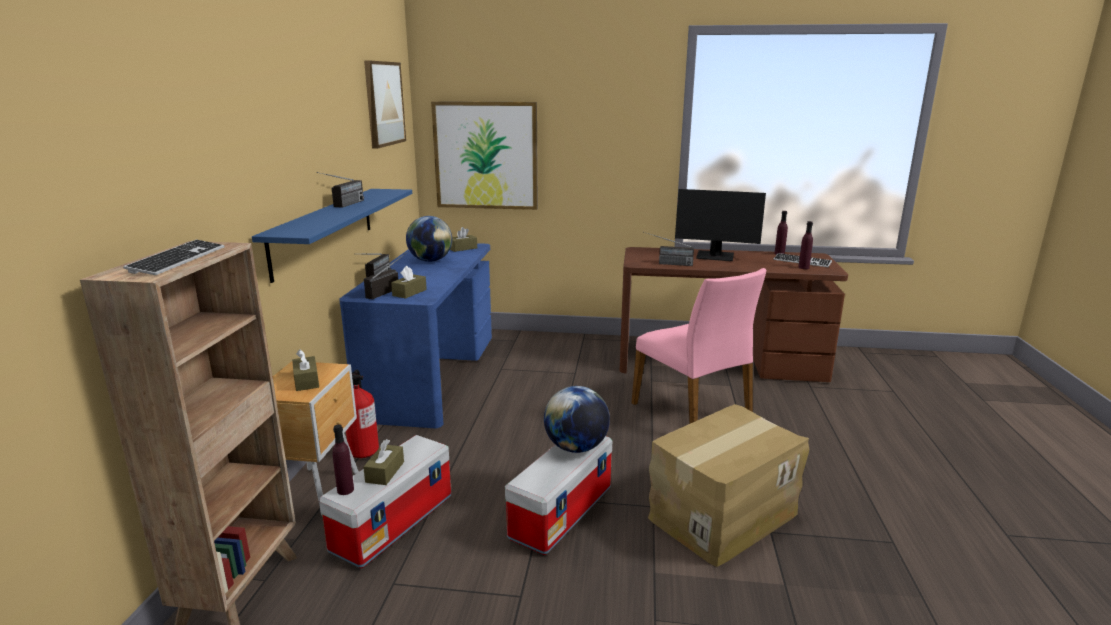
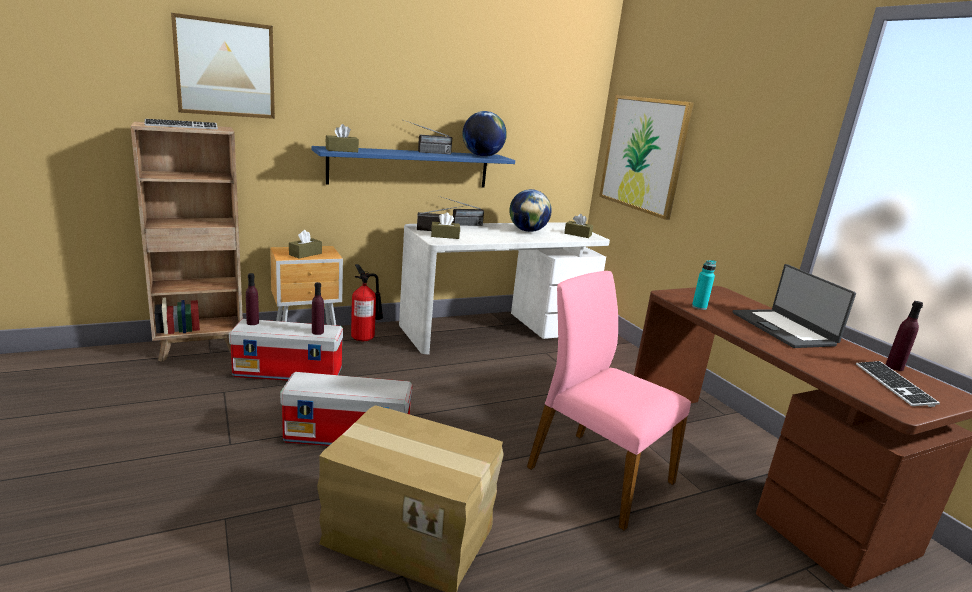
camera: 55 degrees right, 0 degrees up
blue desk [339,243,492,428] -> white desk [399,222,610,354]
brown tissue box [363,439,404,485] -> brown tissue box moved to [326,124,359,152]
picture [364,61,406,149] -> picture moved to [171,13,275,119]
globe [544,386,610,453] -> globe moved to [463,111,507,157]
pink chair [631,268,766,424] -> pink chair turned 105 degrees clockwise [527,271,691,531]
radio [644,232,694,266] -> turquoise bottle [692,260,716,310]
monitor [675,189,766,261] -> laptop [733,264,856,348]
purple bottle [798,221,813,269] -> purple bottle moved to [312,282,324,335]

